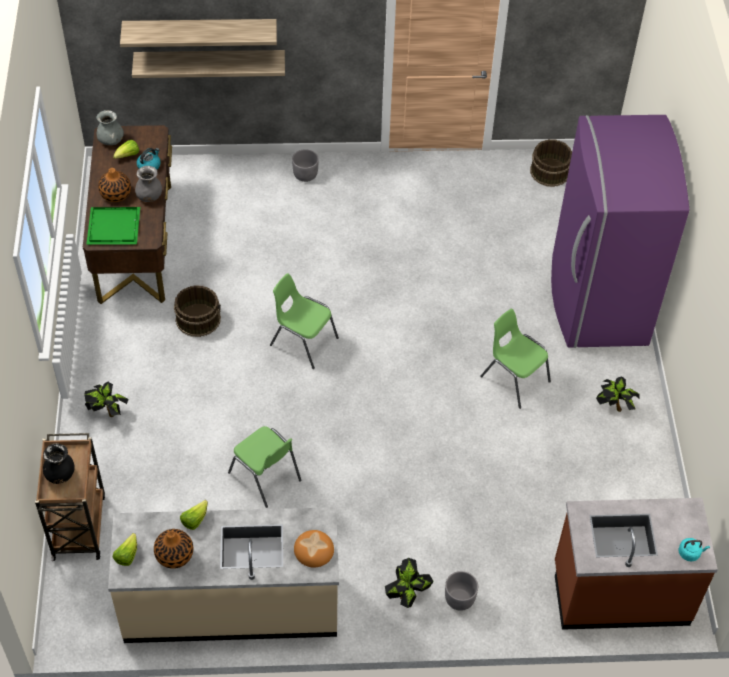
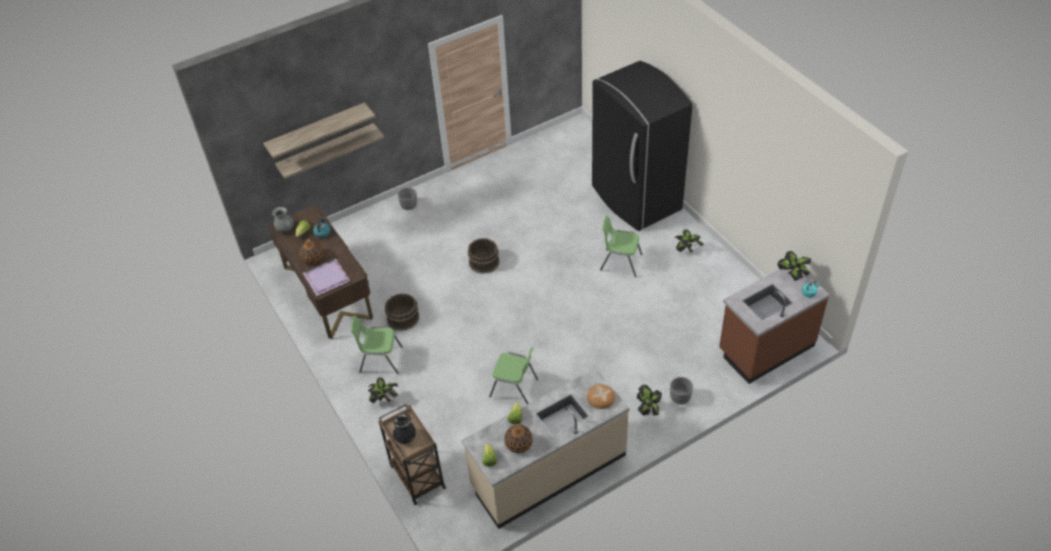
camera: 25 degrees left, 5 degrees down
green tray [86,207,140,245] -> purple tray [303,259,350,296]
grey vase [135,166,162,202] -> none
green chair [270,273,339,369] -> green chair moved to [351,316,403,374]
brown bucket [530,139,572,187] -> brown bucket moved to [468,238,499,274]
purple fridge [551,115,689,348] -> black fridge [592,61,693,231]
none -> potted plant [777,251,811,281]

